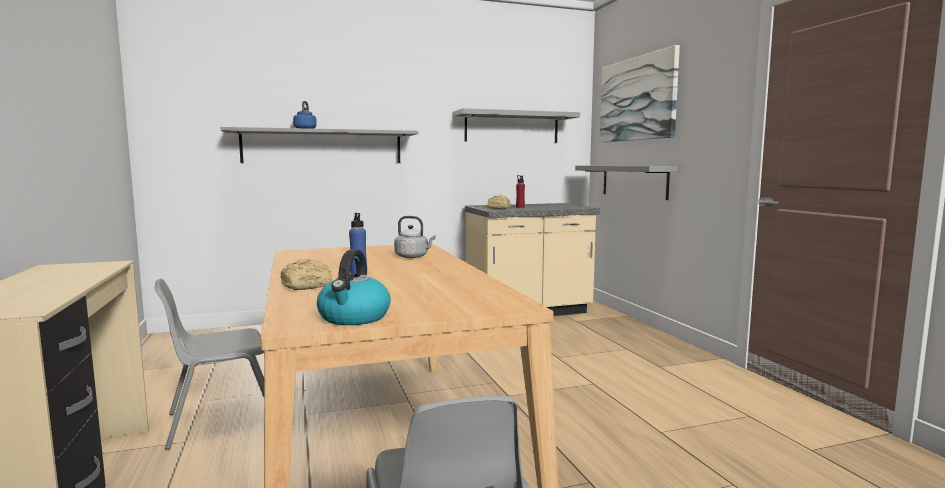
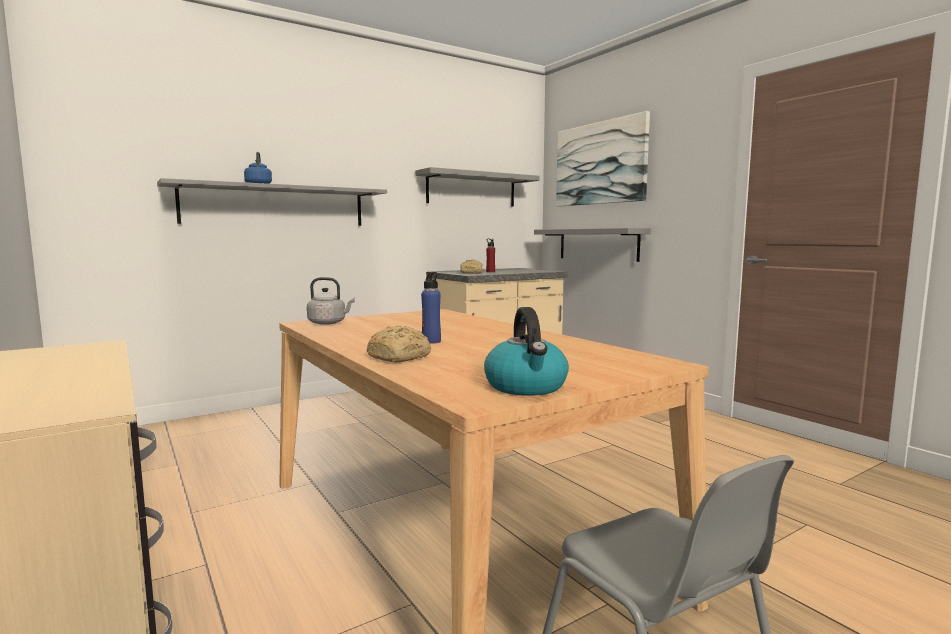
camera: 15 degrees left, 0 degrees up
grey chair [155,279,264,450] -> none
grey kettle [394,216,436,258] -> grey kettle moved to [307,277,355,325]

